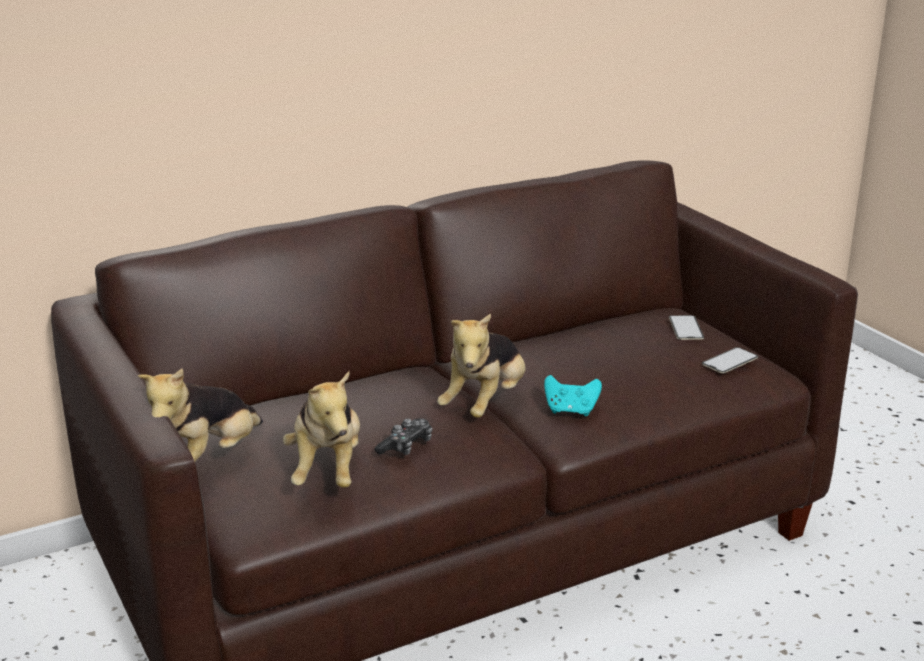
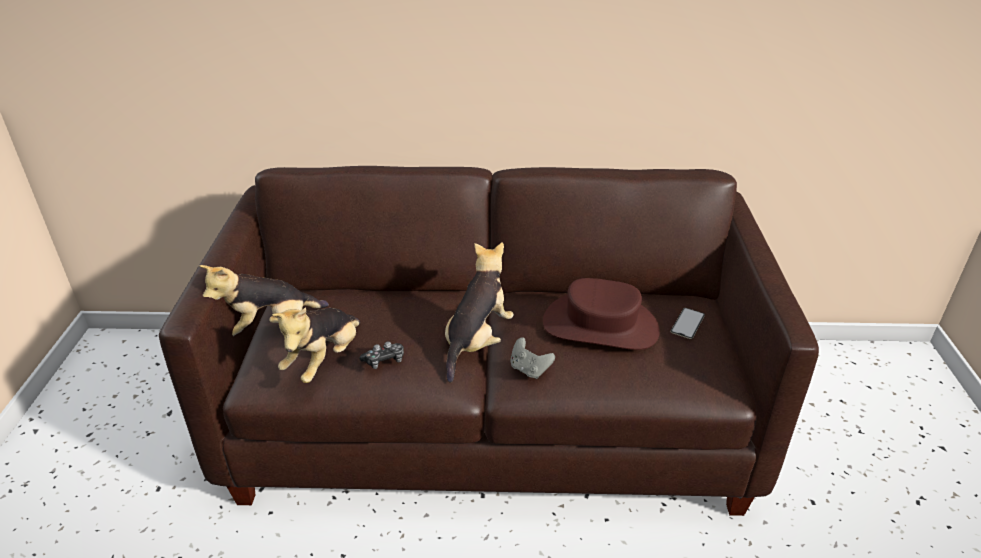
camera: 30 degrees right, 10 degrees up
plush toy [437,313,526,418] -> plush toy turned 150 degrees clockwise [445,242,514,382]
turquoise game controller [544,375,602,416] -> grey game controller [510,338,555,379]
phone [702,347,758,373] -> none
none -> brown hat [543,278,660,350]

